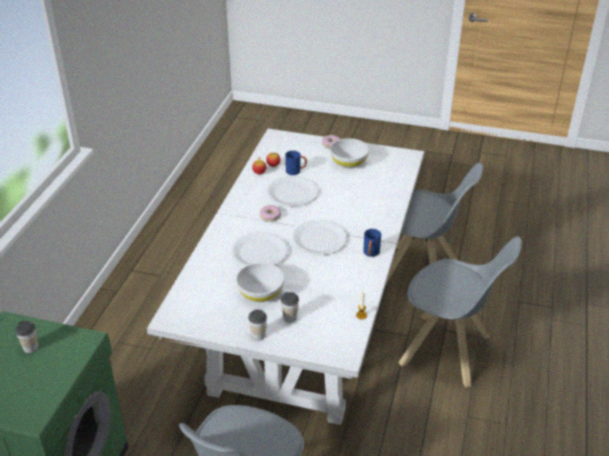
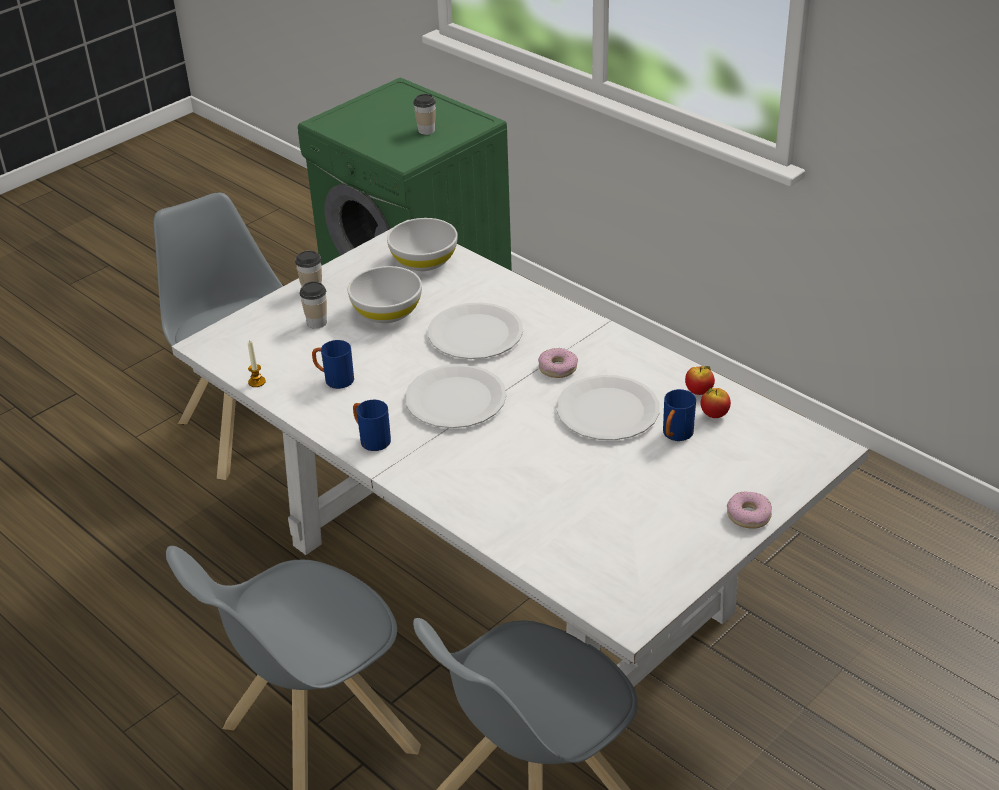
camera: 120 degrees right, 0 degrees up
white bowl [330,138,369,168] -> white bowl moved to [387,218,458,271]
none -> blue mug [312,340,354,389]

